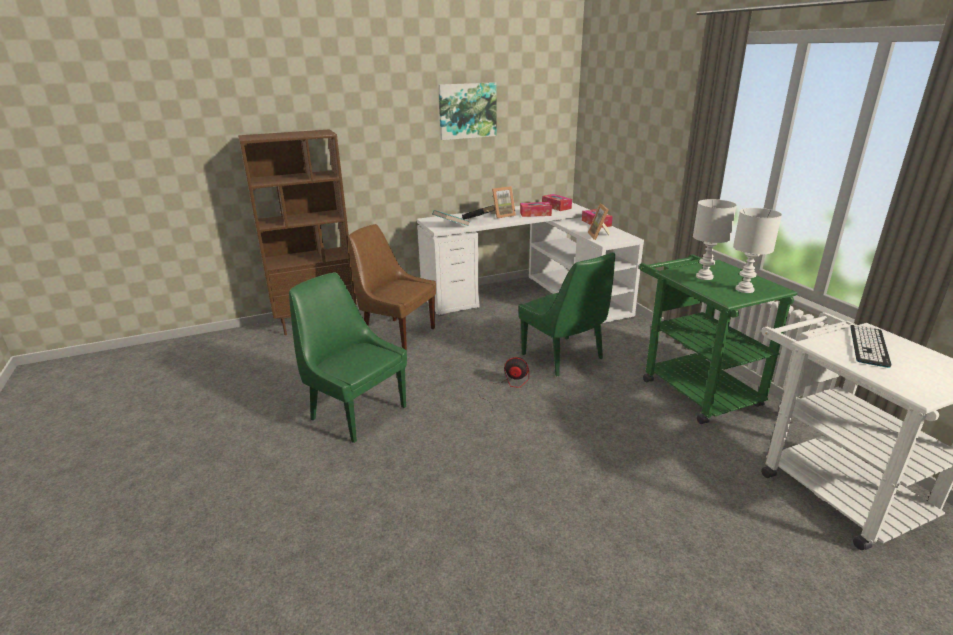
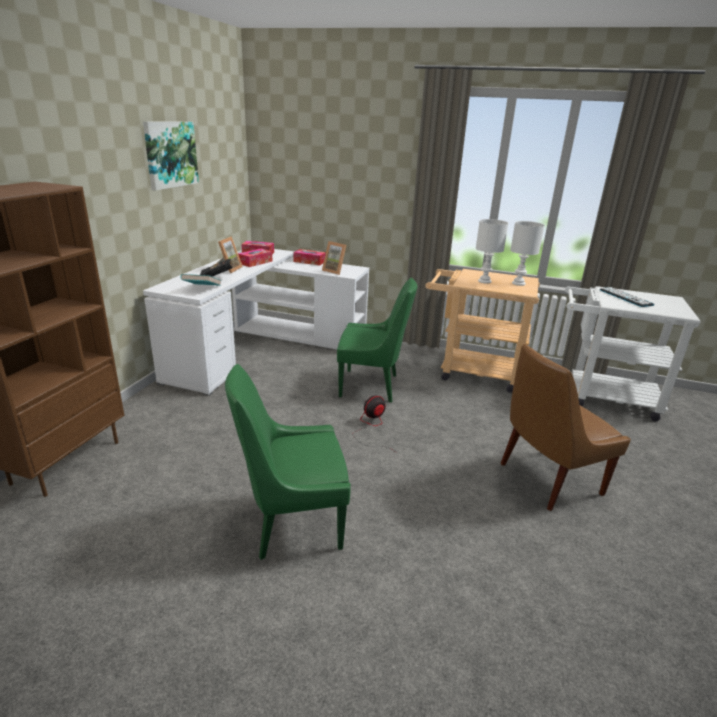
camera: 50 degrees left, 0 degrees up
brown chair [348,224,436,350] -> brown chair moved to [501,344,631,511]
green cart [639,254,798,424] -> beige cart [425,269,540,393]

